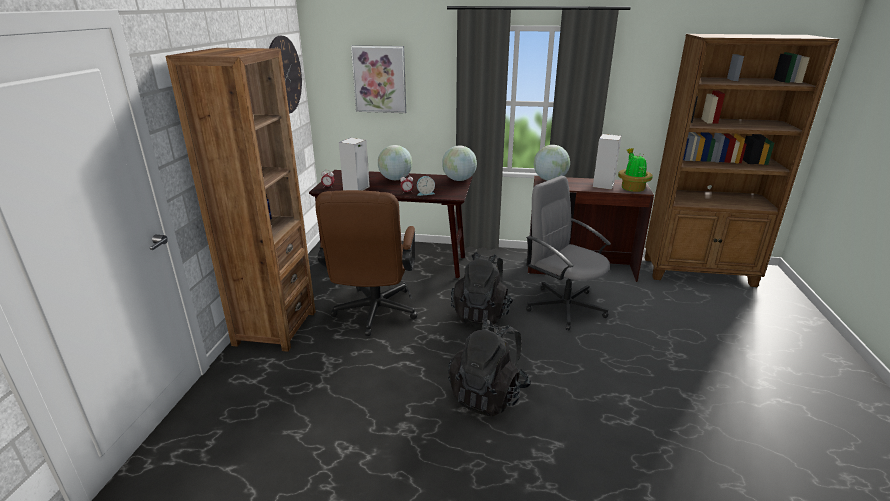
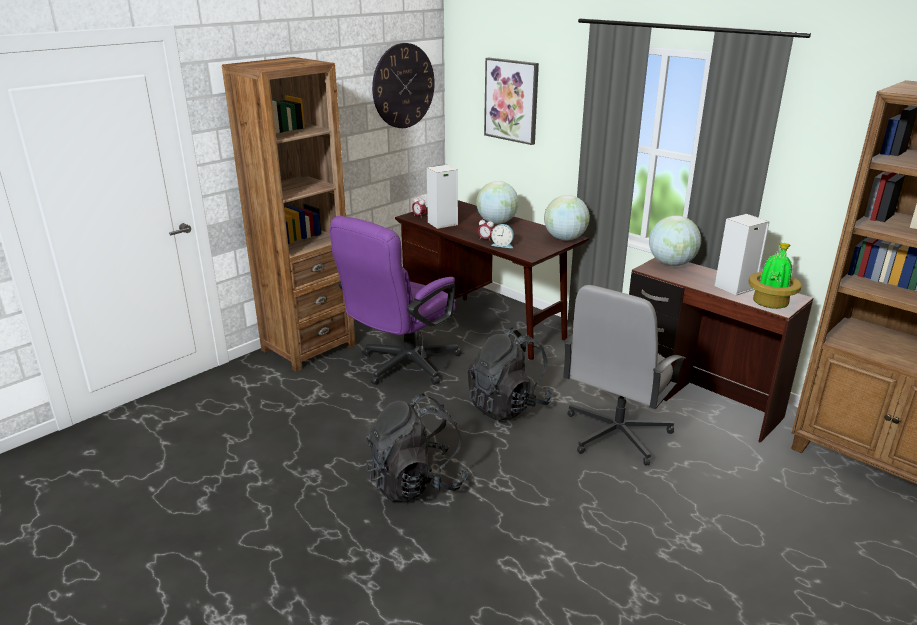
camera: 35 degrees right, 0 degrees up
brown office chair [315,190,418,336] -> purple office chair [330,216,462,385]
grey office chair [526,176,611,330] -> grey office chair turned 135 degrees counterclockwise [563,285,686,465]

